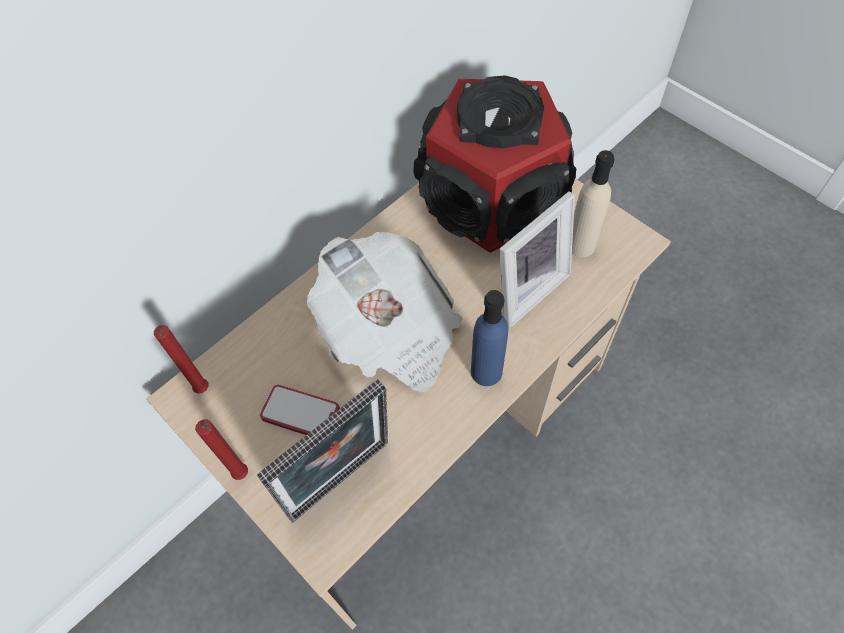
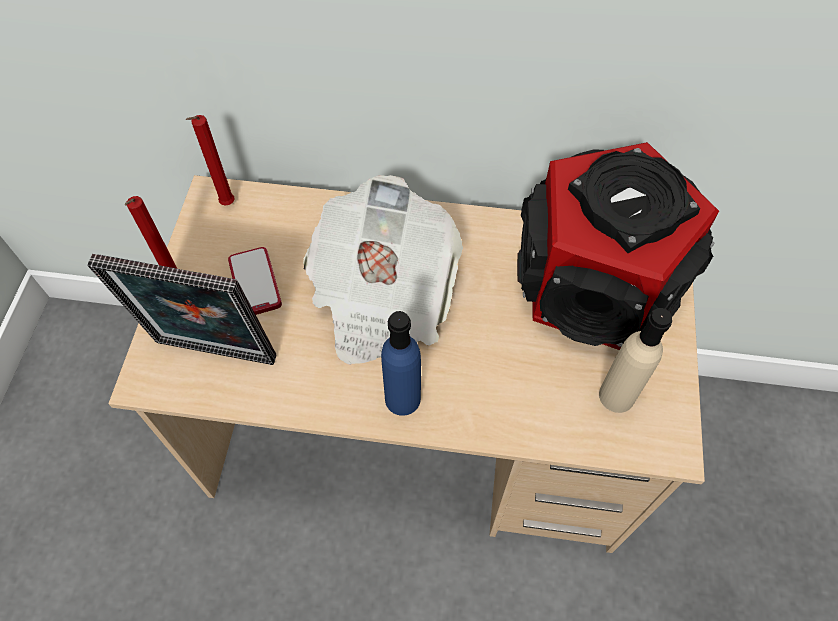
camera: 50 degrees right, 0 degrees up
picture frame [499,191,575,328] -> none

